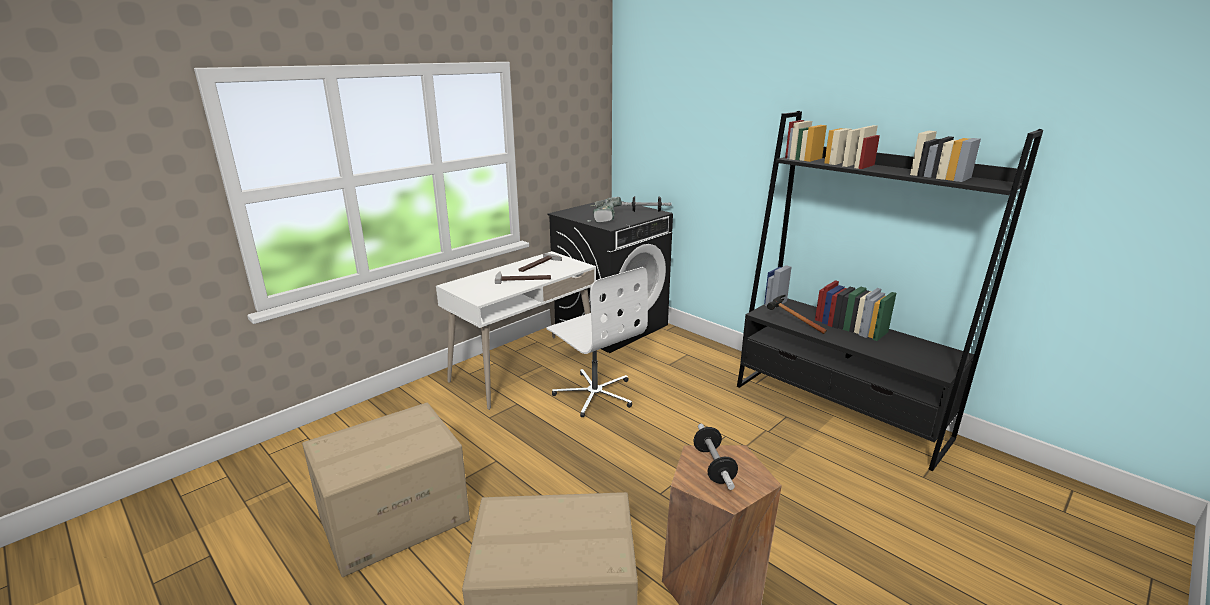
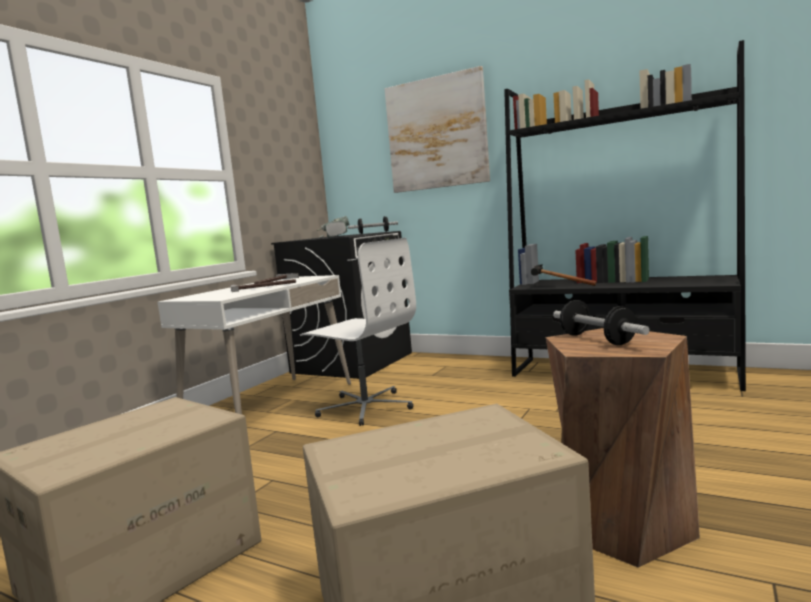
camera: 15 degrees left, 15 degrees down
none -> picture [384,66,490,193]

